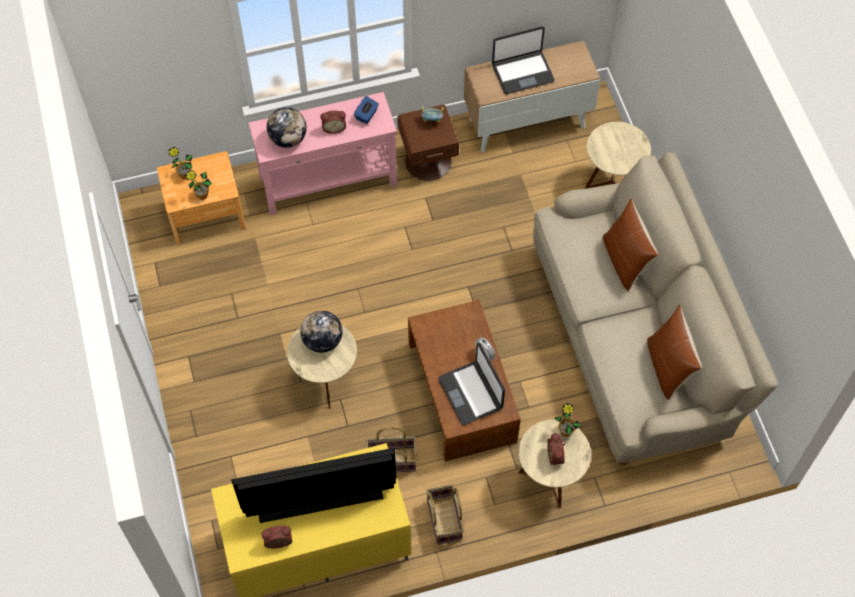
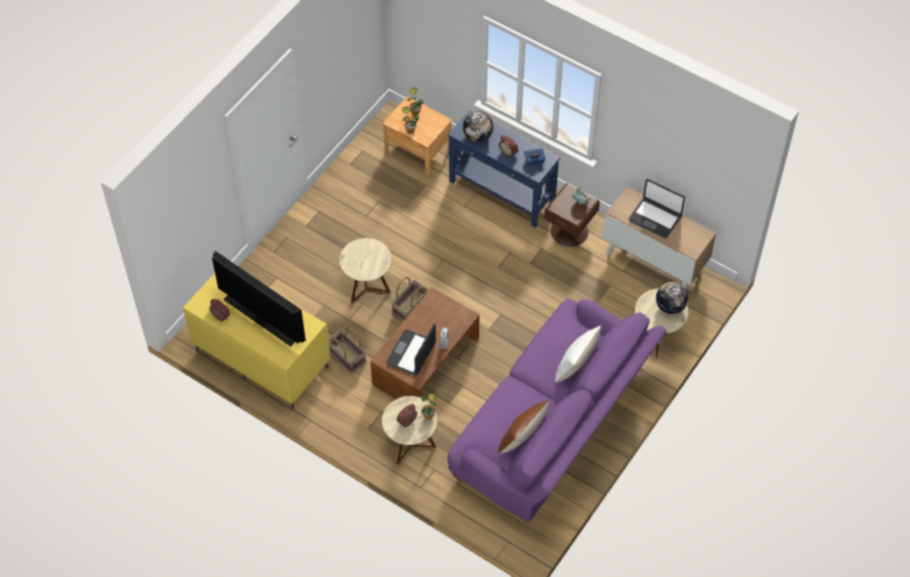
camera: 50 degrees right, 5 degrees down
pink console table [249,92,397,215] -> blue console table [448,110,560,228]
globe [300,311,343,353] -> globe moved to [656,282,688,314]
basket [426,484,464,545] -> basket moved to [391,277,429,321]
beige sofa [533,152,778,465] -> purple sofa [447,299,667,523]
brown pillow [603,198,658,291] -> white pillow [555,325,602,383]

